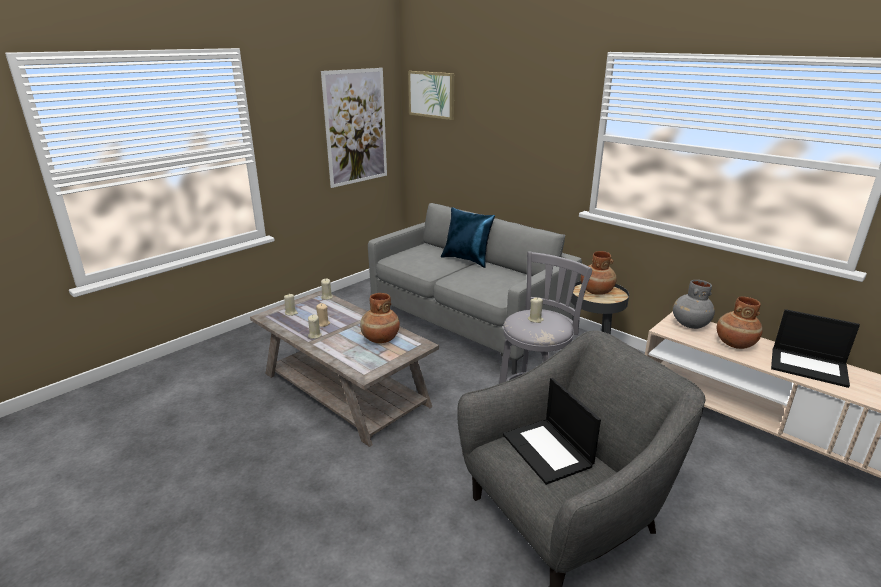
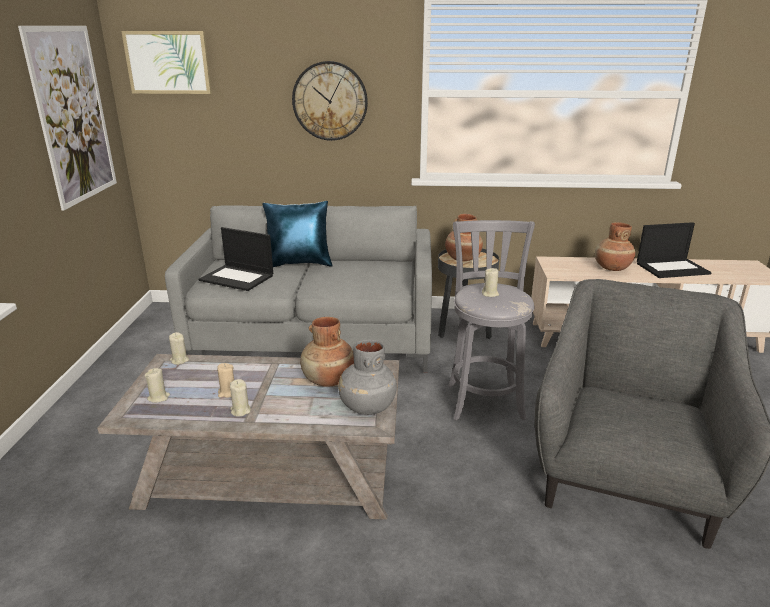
camera: 40 degrees left, 0 degrees up
laptop [503,378,601,485] -> laptop moved to [199,227,273,291]
grey vase [673,280,715,329] -> grey vase moved to [338,340,397,415]
none -> wall clock [292,61,368,141]

